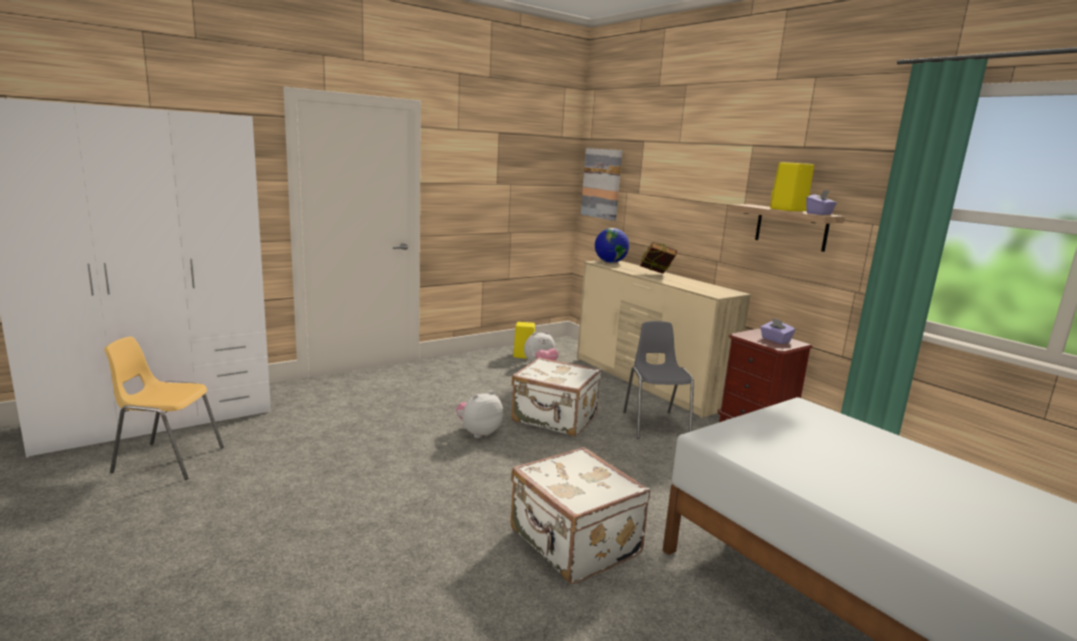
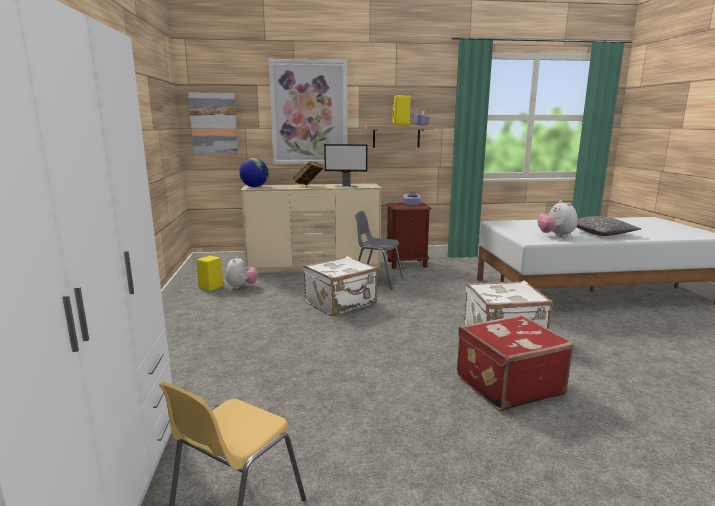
camera: 60 degrees left, 0 degrees up
plush toy [456,391,503,438] -> plush toy moved to [538,200,577,238]
none -> picture [268,59,348,164]
none -> monitor [324,144,368,187]
none -> red suitcase [457,314,574,411]
none -> pillow [577,216,642,236]

